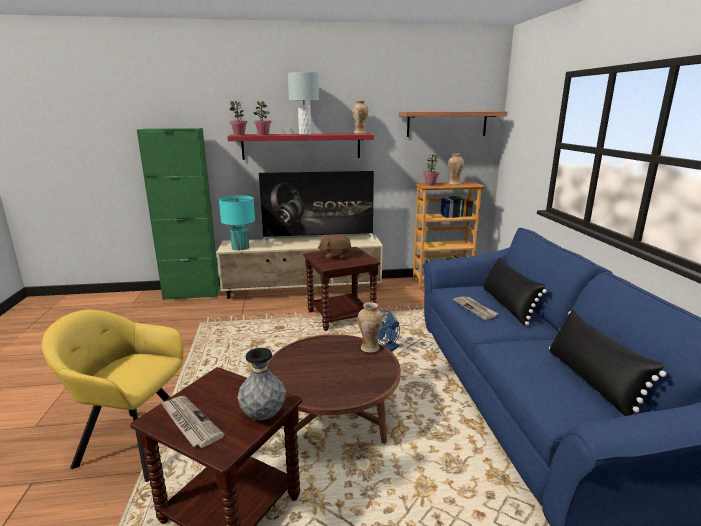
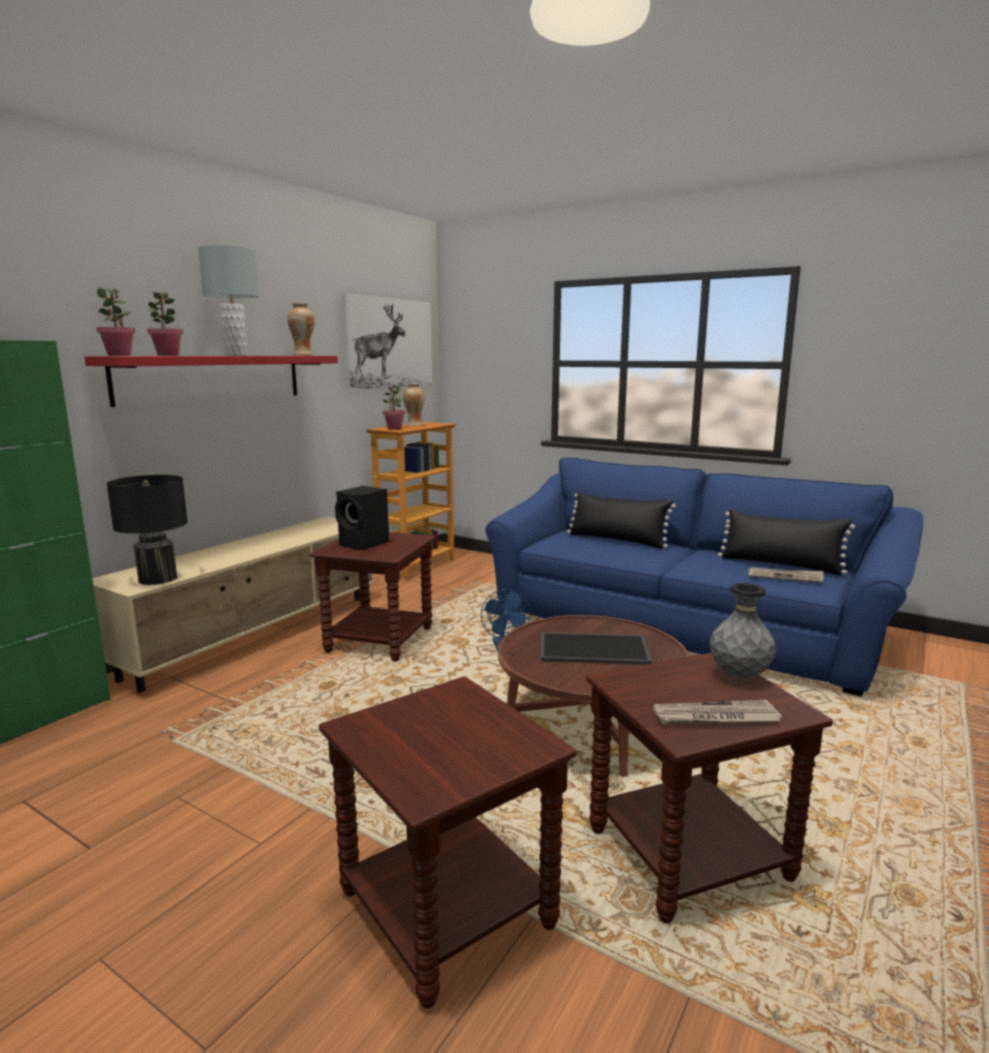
camera: 50 degrees left, 5 degrees down
yellow armchair [42,310,183,482] -> brown side table [319,677,576,1009]
turquoise table lamp [219,195,255,250] -> black table lamp [107,475,188,585]
television [259,171,374,246] -> none
brown plush toy [318,234,351,259] -> black speaker [335,486,389,550]
vase [358,302,383,353] -> none
shelf [399,111,507,137] -> picture [342,294,432,390]
newspaper [453,296,498,320] -> newspaper moved to [748,567,824,583]
none -> tray [541,632,652,665]

